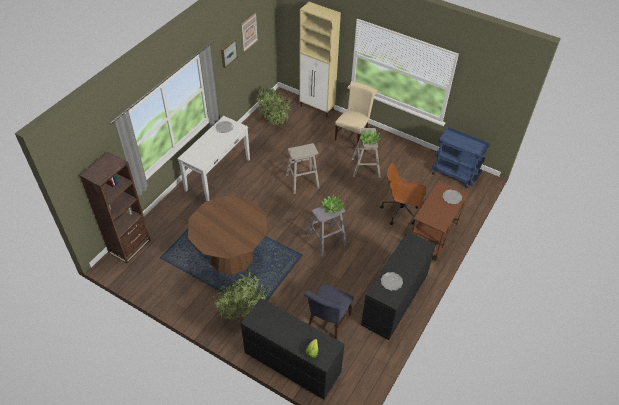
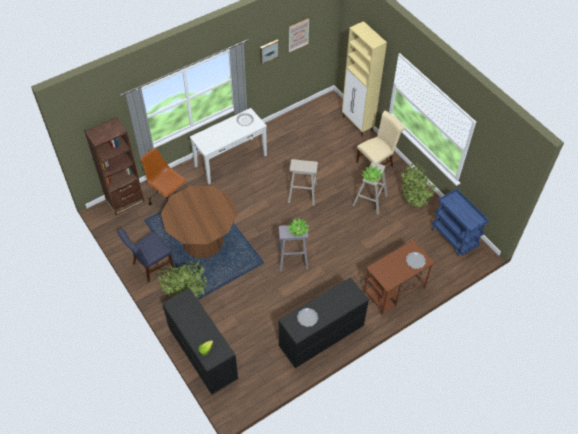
camera: 25 degrees right, 5 degrees up
potted plant [255,87,293,126] -> potted plant moved to [401,163,437,209]
blue chair [304,284,354,340] -> blue chair moved to [117,229,174,283]
brown office chair [380,162,426,225] -> brown office chair moved to [141,148,186,205]

